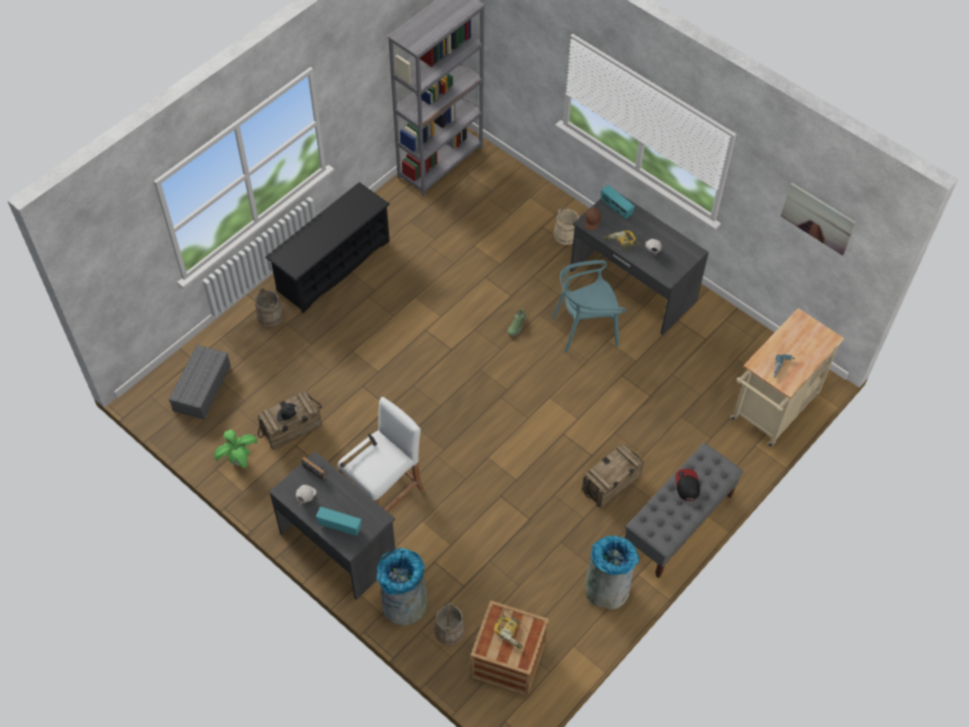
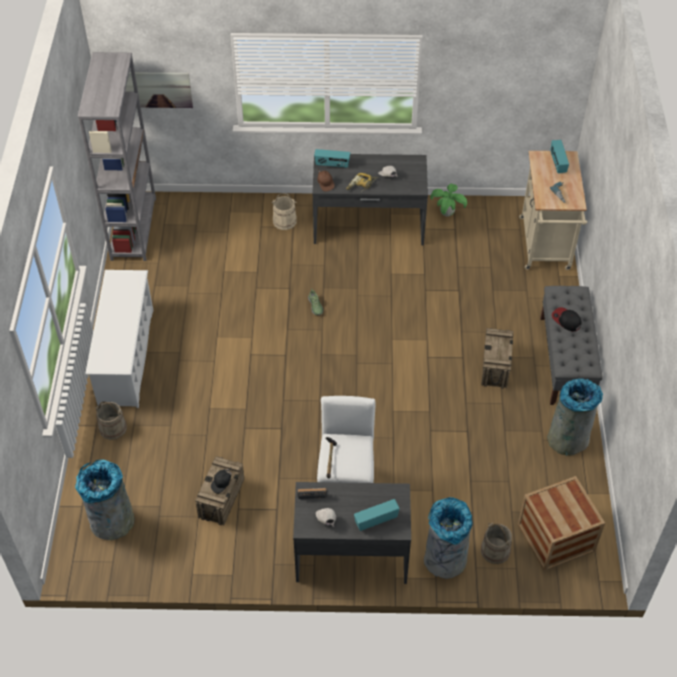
camera: 40 degrees left, 5 degrees down
grey storage box [169,345,231,420] -> grey trash can [75,460,134,540]
potted plant [214,430,257,468] -> potted plant moved to [430,184,467,217]
black shoe rack [265,182,390,313] -> white shoe rack [85,270,153,408]
power drill [494,609,528,649] -> none
turquoise chair [552,260,626,353] -> none
picture [781,182,856,256] -> picture moved to [126,72,193,108]
none -> radio [550,140,569,174]

